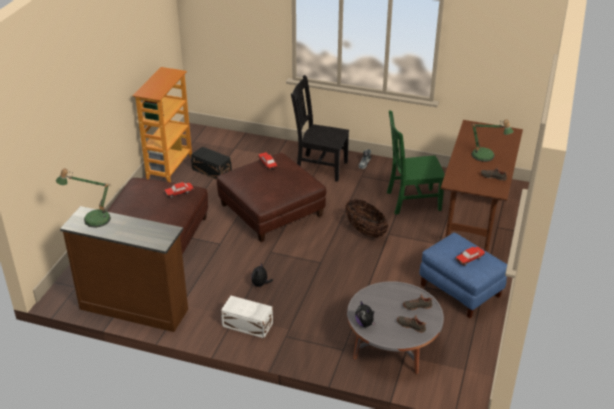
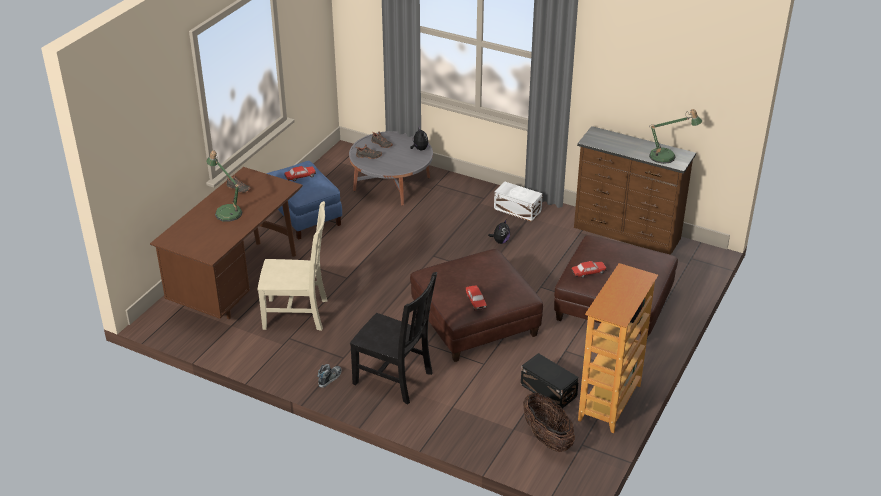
camera: 170 degrees left, 0 degrees up
basket [345,199,388,238] -> basket moved to [523,393,575,452]
green chair [387,110,445,215] -> beige chair [258,201,328,331]

